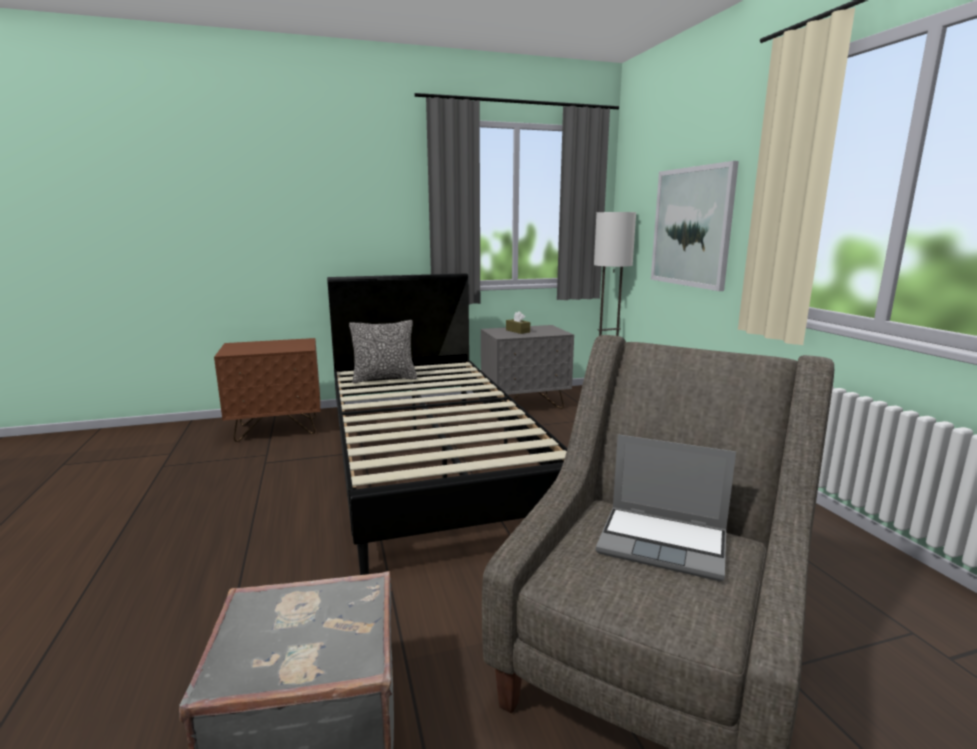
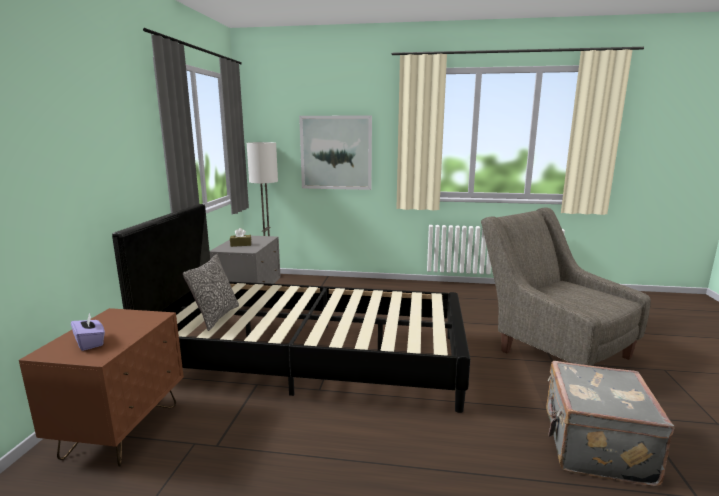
camera: 65 degrees left, 0 degrees up
laptop [596,434,736,581] -> none
none -> purple tissue box [71,312,105,351]

